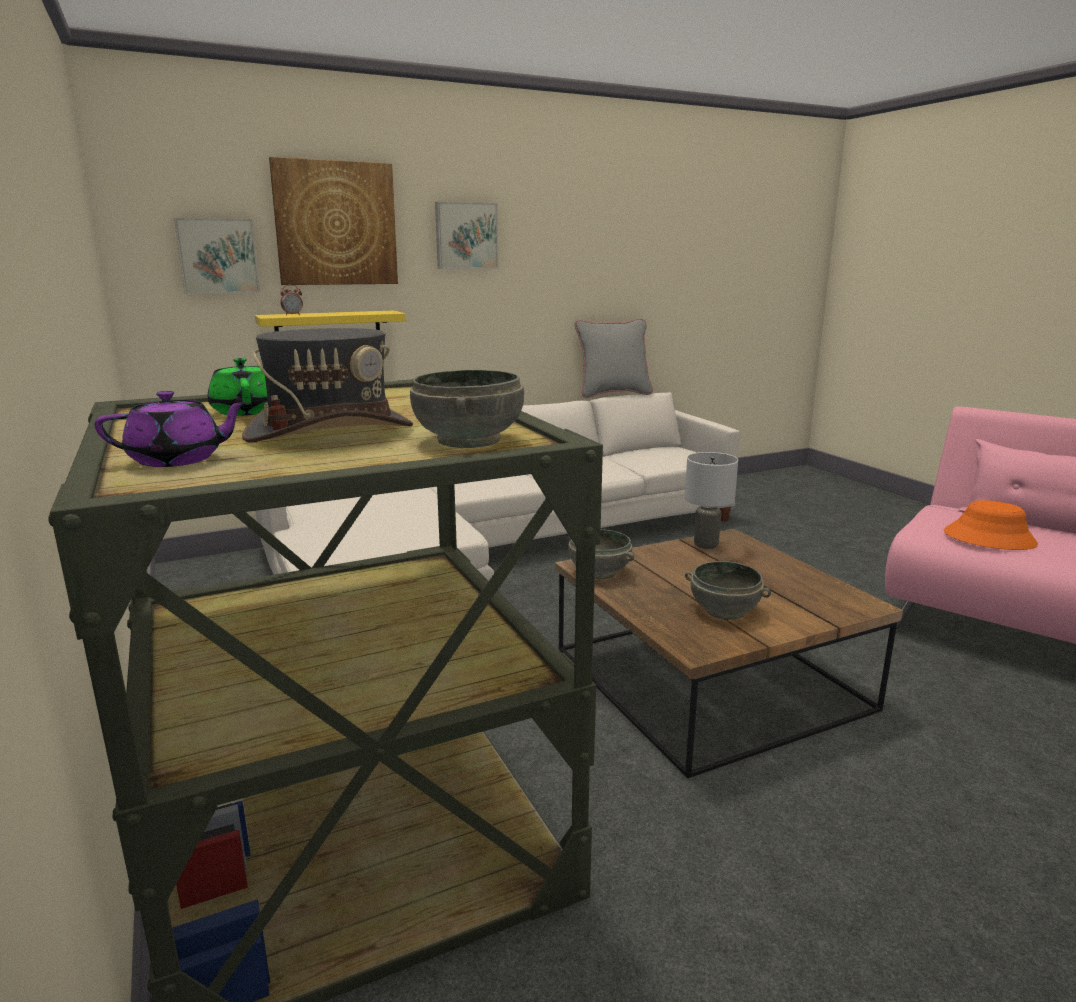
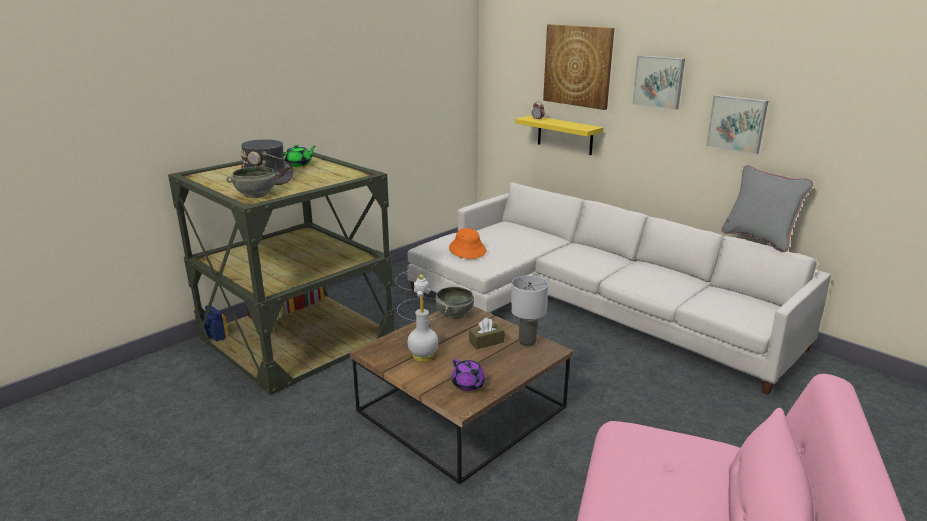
camera: 70 degrees right, 5 degrees up
purple teapot [94,391,249,467] -> purple teapot moved to [451,359,487,391]
picture [174,218,260,294] -> picture moved to [706,95,768,154]
grey bowl [685,561,771,619] -> white table lamp [396,269,447,361]
orange hat [944,500,1038,550] -> orange hat moved to [449,228,487,259]
none -> brown tissue box [469,318,505,349]

